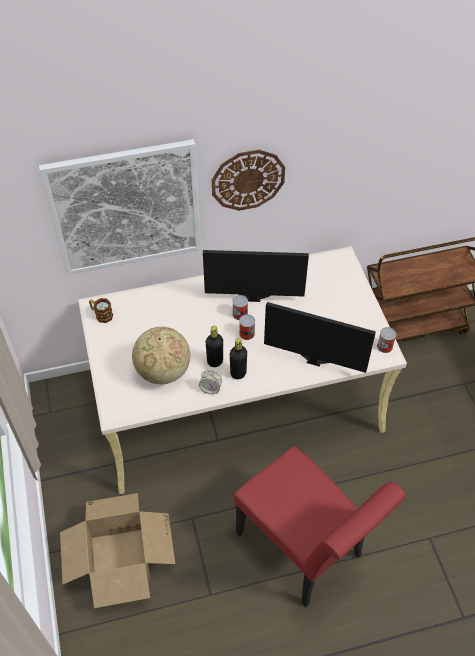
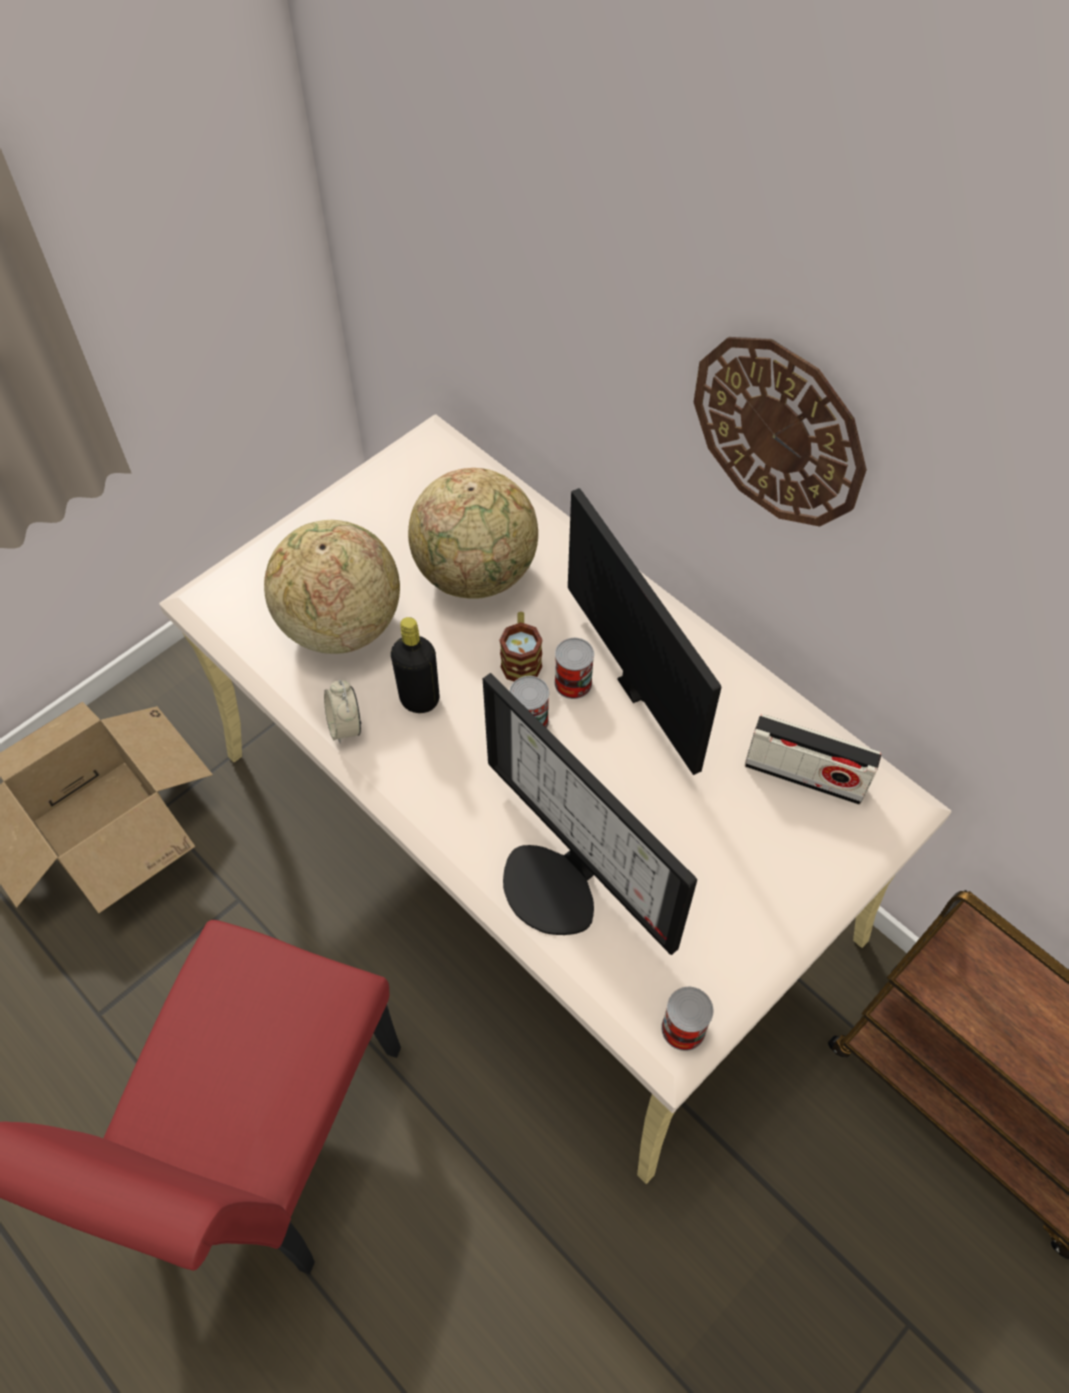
camera: 60 degrees right, 5 degrees up
picture [39,139,201,275] -> none
mug [89,298,113,323] -> mug moved to [500,612,542,681]
black bottle [230,338,247,379] -> none
monitor [264,302,376,373] -> monitor turned 150 degrees clockwise [483,673,697,955]
none -> globe [408,468,538,599]
none -> radio [744,714,881,805]

